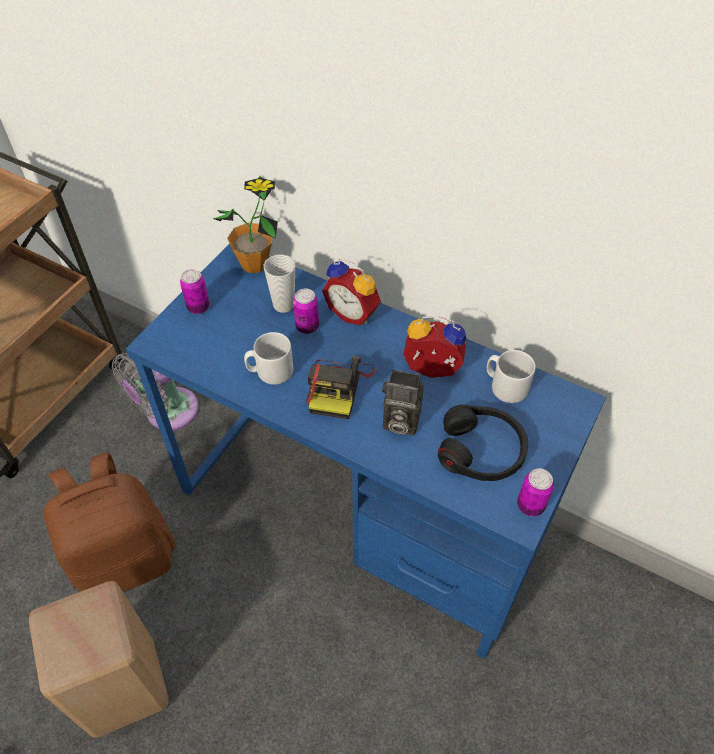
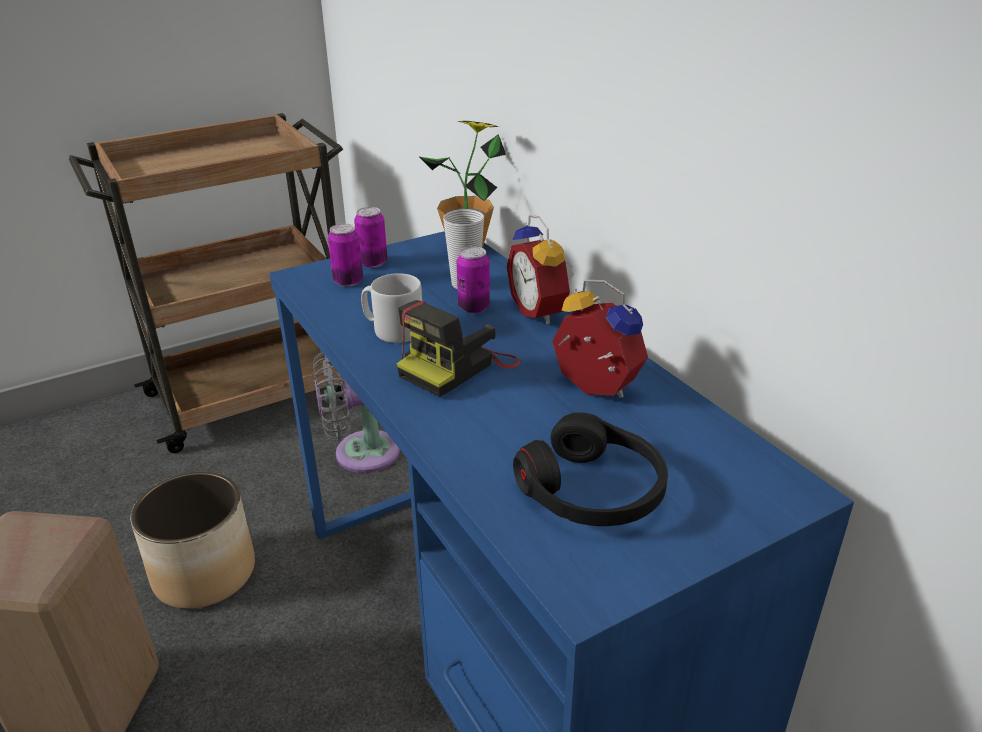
camera: 30 degrees right, 20 degrees down
brown backpack [44,452,175,592] -> planter [131,472,255,609]
camera [382,370,424,436] -> none
grey mug [487,350,536,403] -> none
can [517,468,554,516] -> can moved to [328,223,363,287]

